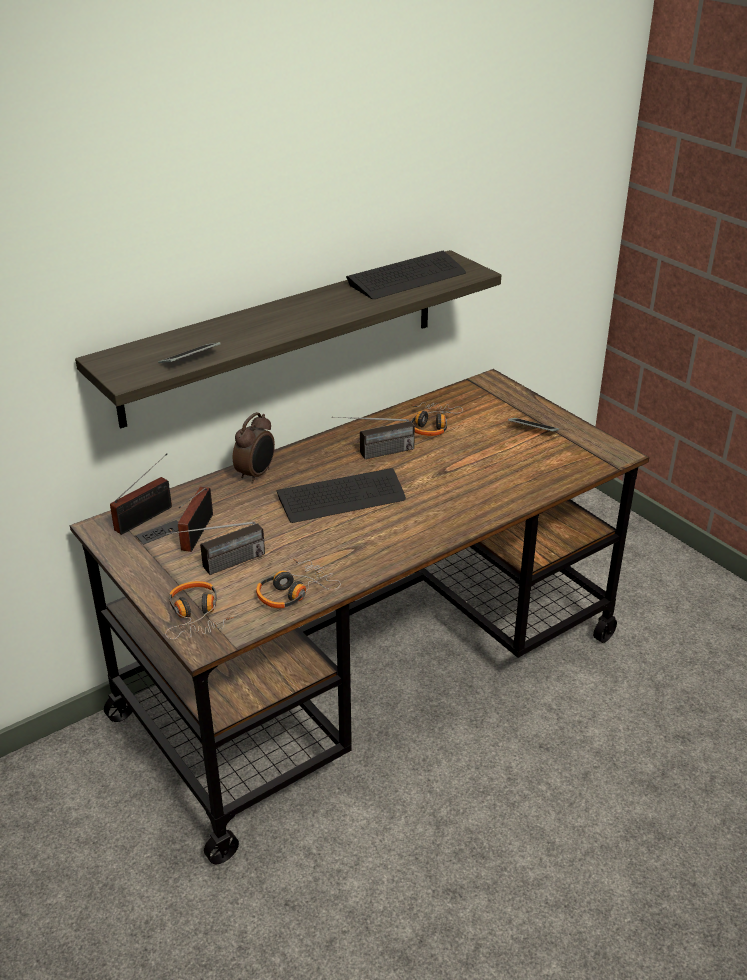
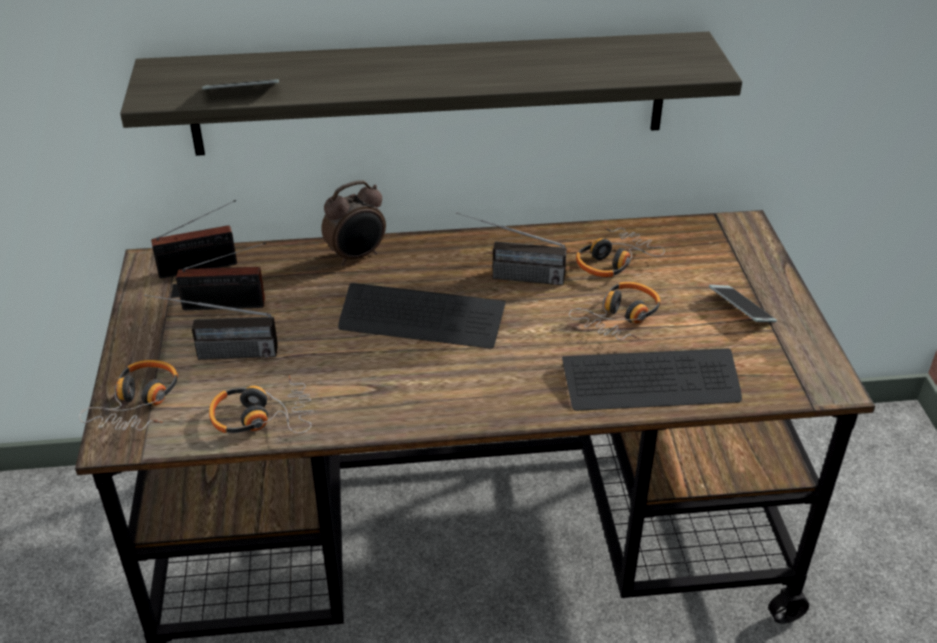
camera: 30 degrees right, 5 degrees up
radio [178,487,213,552] -> radio turned 135 degrees counterclockwise [176,242,266,310]
keyboard [346,251,466,299] -> keyboard moved to [562,348,742,411]
none -> headphones [569,282,661,340]

